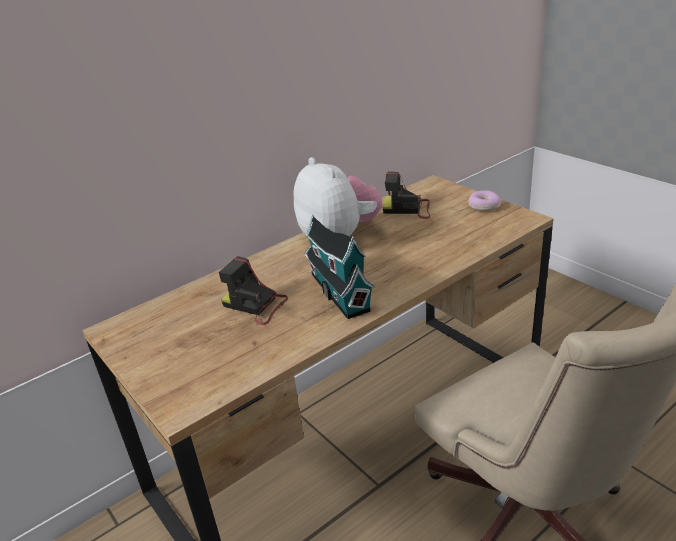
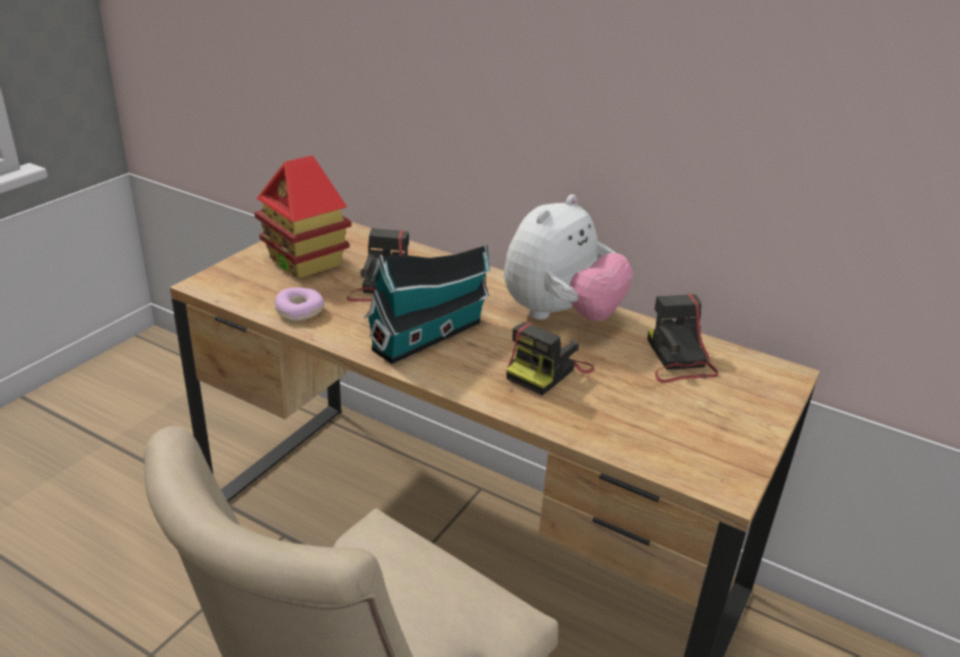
camera: 65 degrees right, 0 degrees up
donut [469,190,501,211] -> donut moved to [274,288,324,322]
none -> toy house [254,155,351,279]
none -> camera [506,322,594,395]

